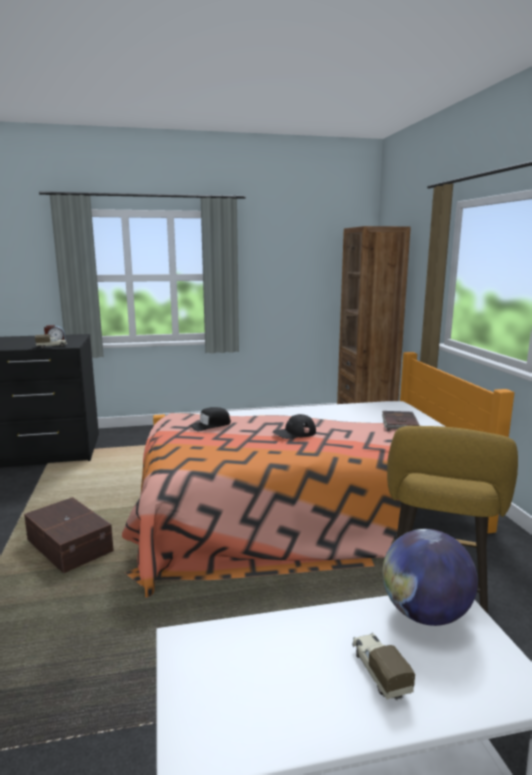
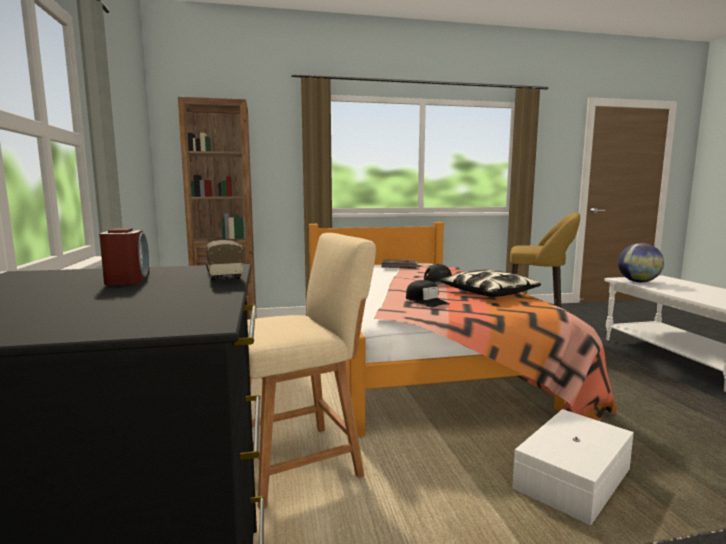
camera: 90 degrees left, 5 degrees down
brown storage box [24,497,114,573] -> white storage box [513,409,634,525]
toy truck [352,633,415,701] -> none
none -> beige stool [247,233,376,510]
none -> pillow [440,269,541,297]

